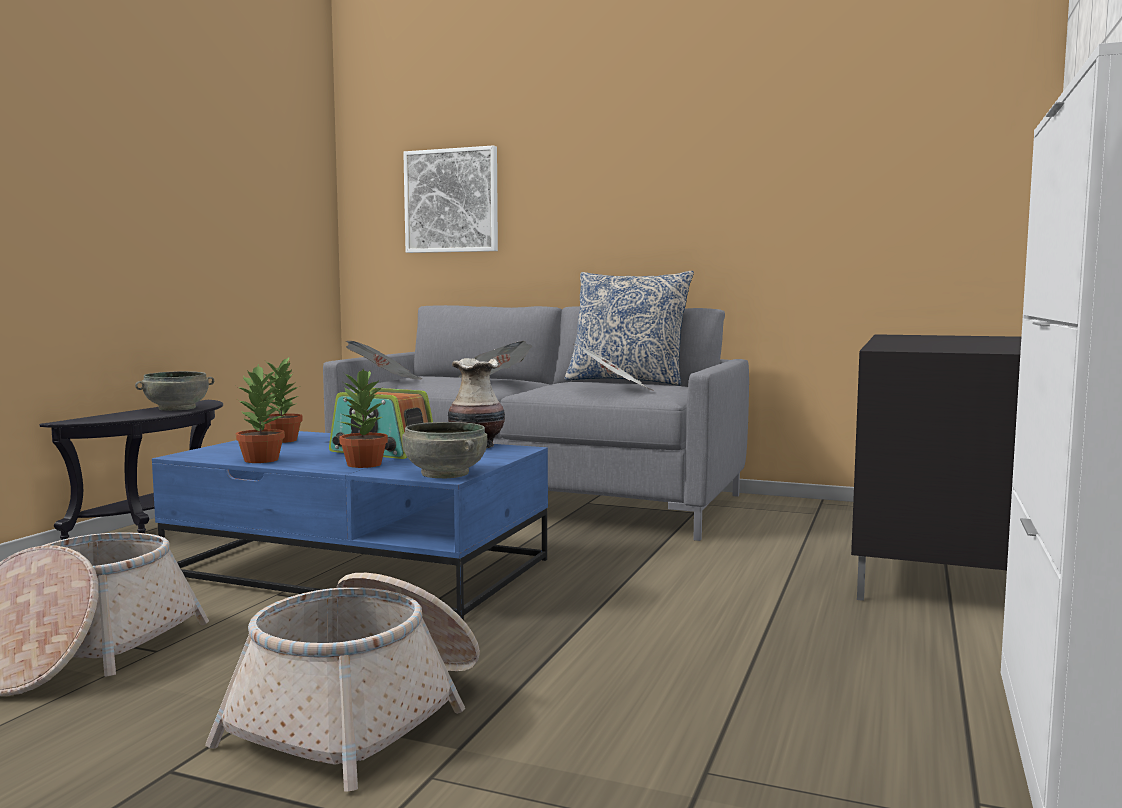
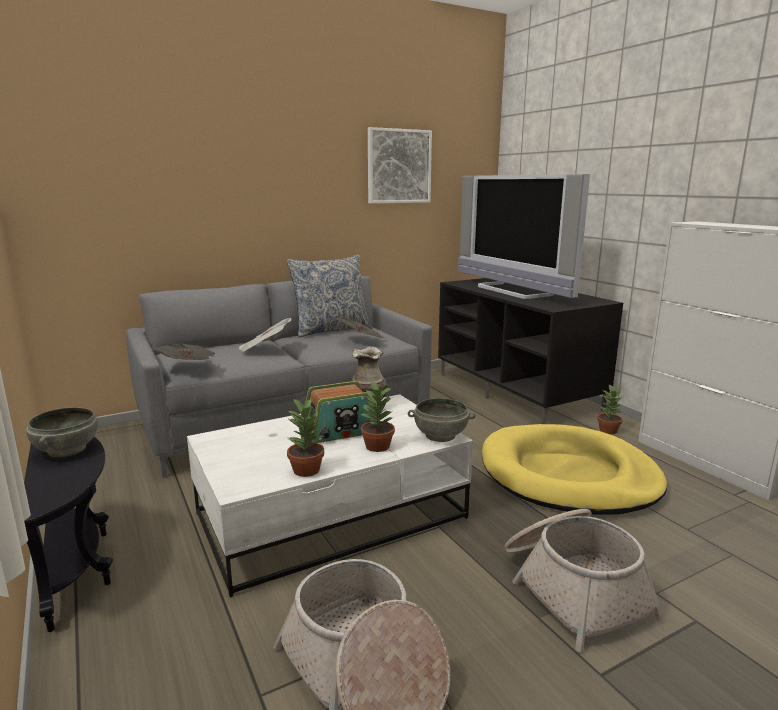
camera: 50 degrees left, 10 degrees up
blue coffee table [152,431,548,620] -> white coffee table [187,394,473,597]
potted plant [263,356,303,443] -> potted plant moved to [597,384,623,434]
picture [403,145,498,253] -> picture moved to [368,127,432,204]
none -> television [458,174,590,299]
none -> yellow dog bed [482,424,667,515]

